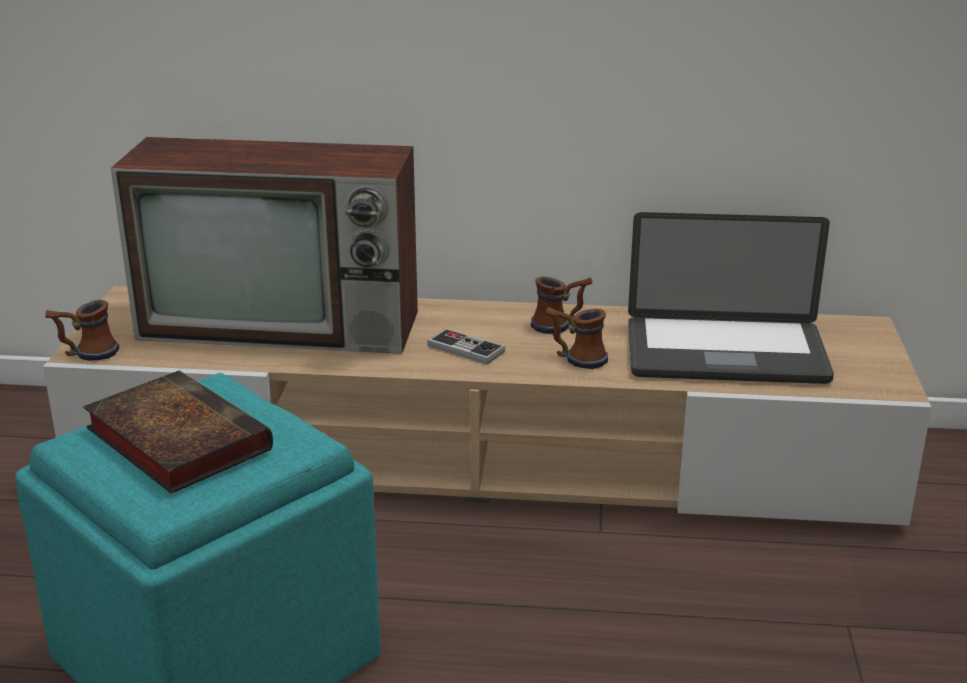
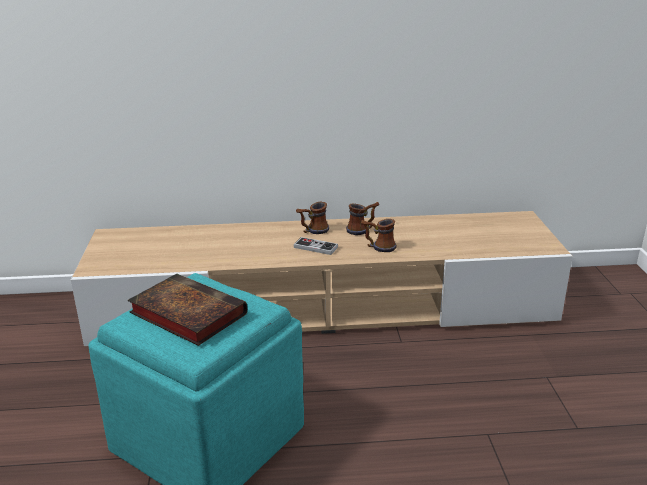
camera: 10 degrees left, 0 degrees up
mug [45,300,119,361] -> mug moved to [296,202,329,234]
television [111,137,418,354] -> none
laptop [628,212,834,384] -> none

